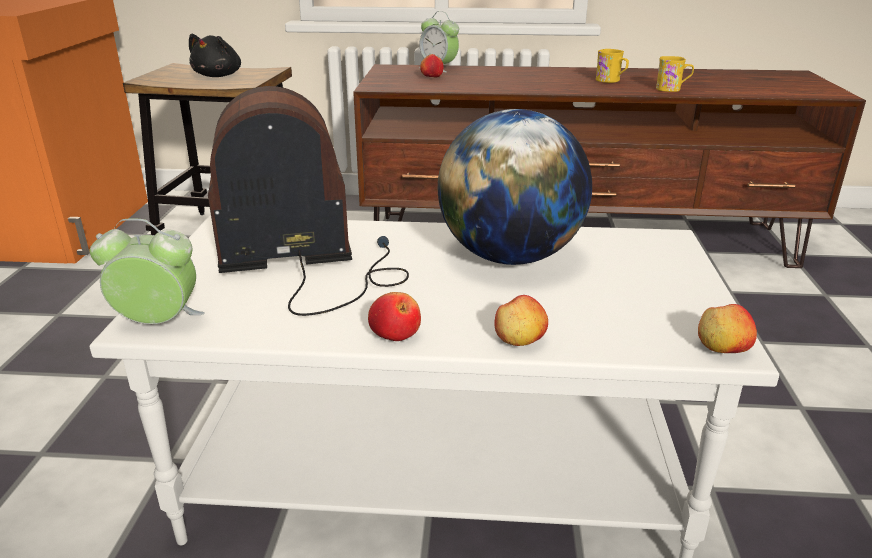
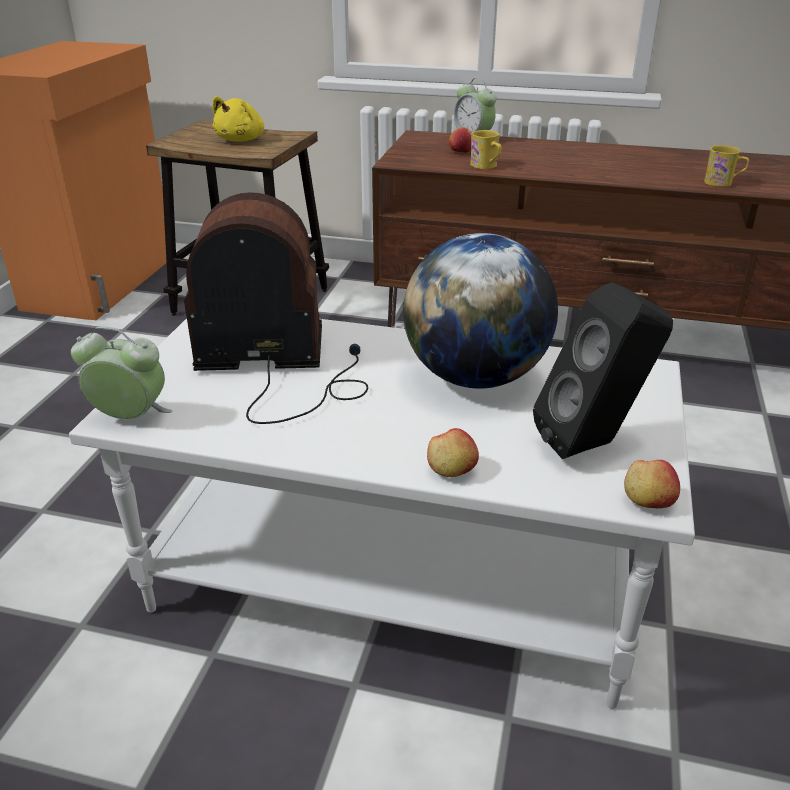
camera: 10 degrees right, 5 degrees up
black plush toy [189,34,241,77] -> yellow plush toy [213,96,264,142]
apple [368,292,421,341] -> none
yellow mug [596,49,629,83] -> yellow mug moved to [470,130,501,169]
none -> black speaker [533,282,673,459]

